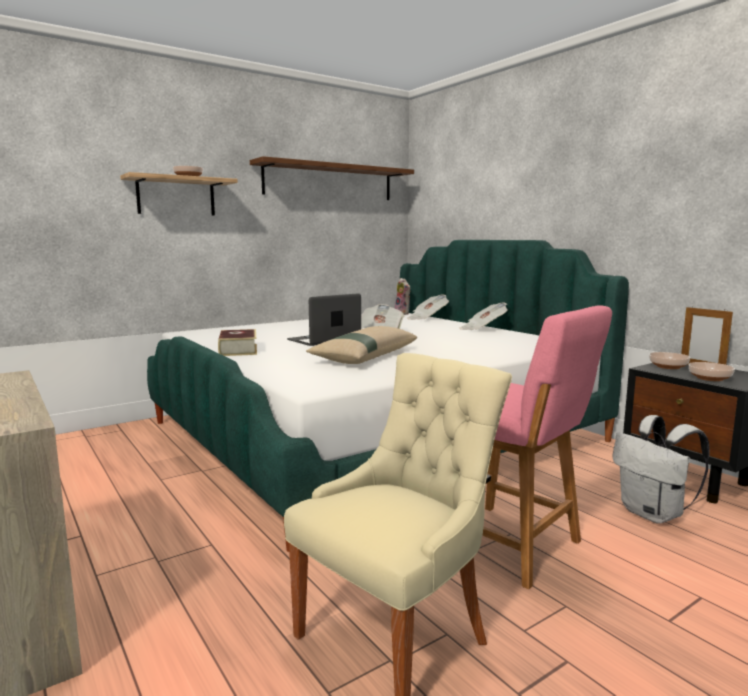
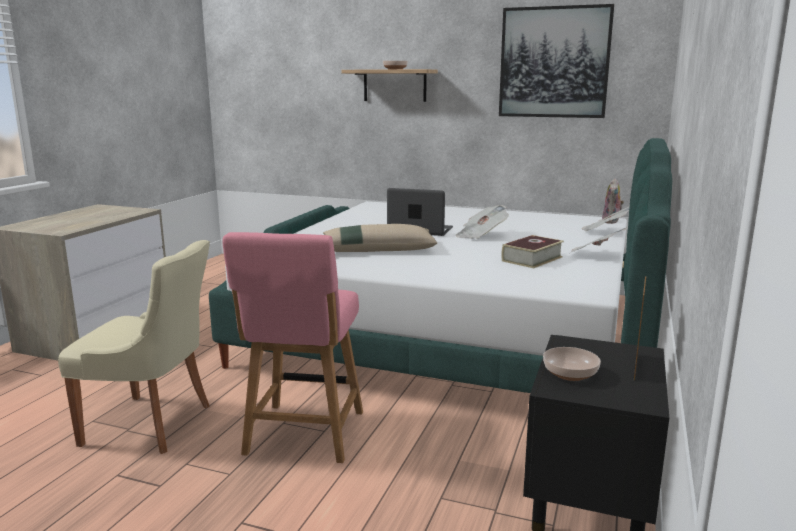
camera: 55 degrees right, 5 degrees up
book [218,329,257,356] -> book moved to [501,235,564,268]
brown shelf [250,156,414,200] -> picture [499,4,614,118]
white backpack [612,415,710,524] -> none
bowl [649,352,690,369] -> none

